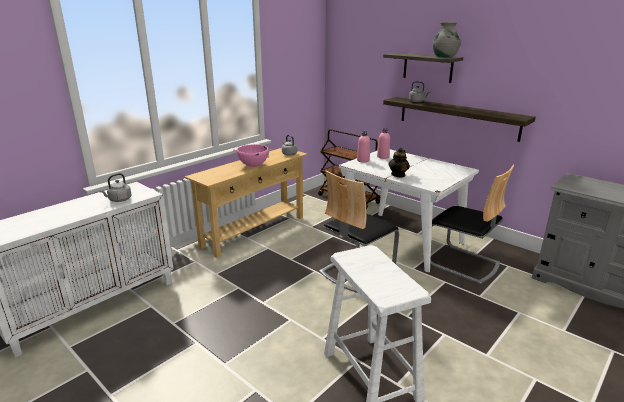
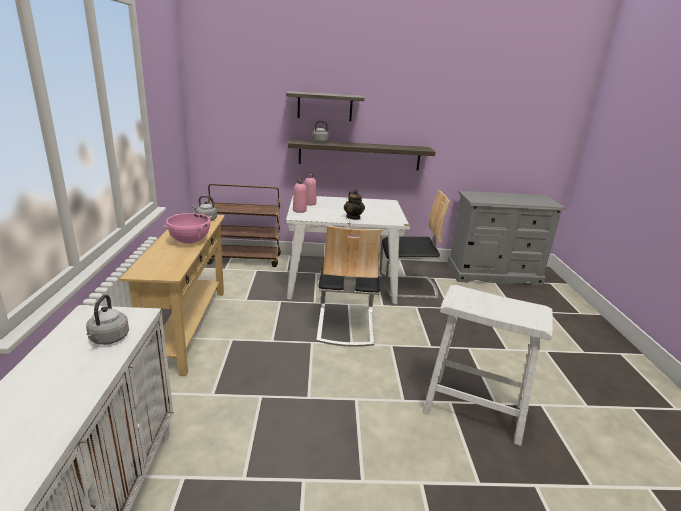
camera: 45 degrees left, 0 degrees up
grey vase [433,22,461,58] -> none

